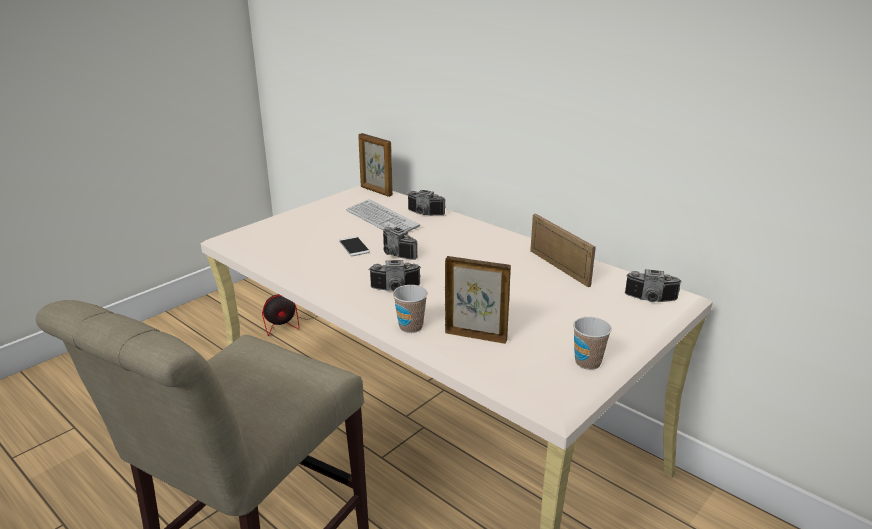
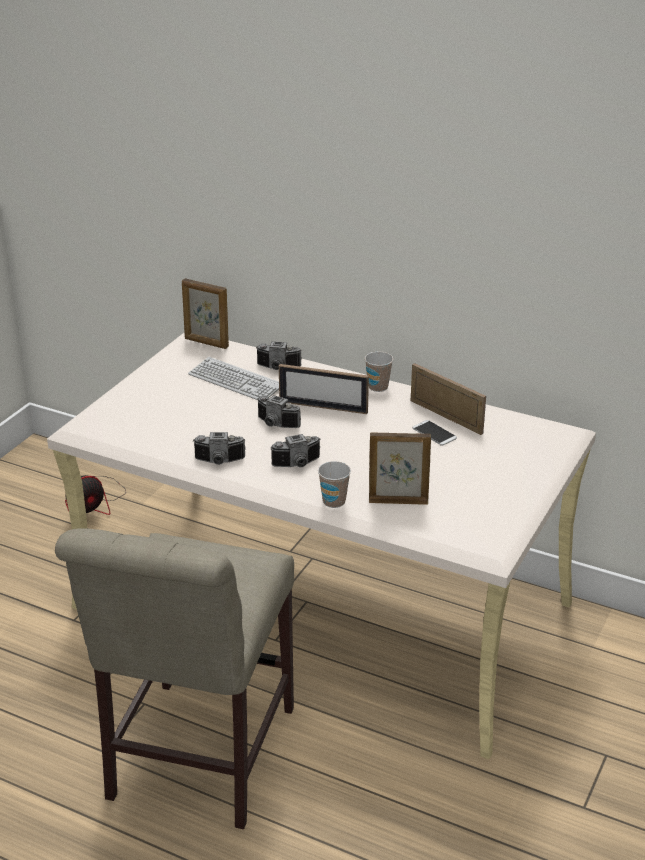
camera: 15 degrees left, 5 degrees up
phone [339,237,370,256] -> phone moved to [412,420,457,446]
cup [573,317,612,370] -> cup moved to [365,352,393,392]
camera [625,269,682,302] -> camera moved to [193,432,246,465]
none -> picture frame [279,364,369,414]

